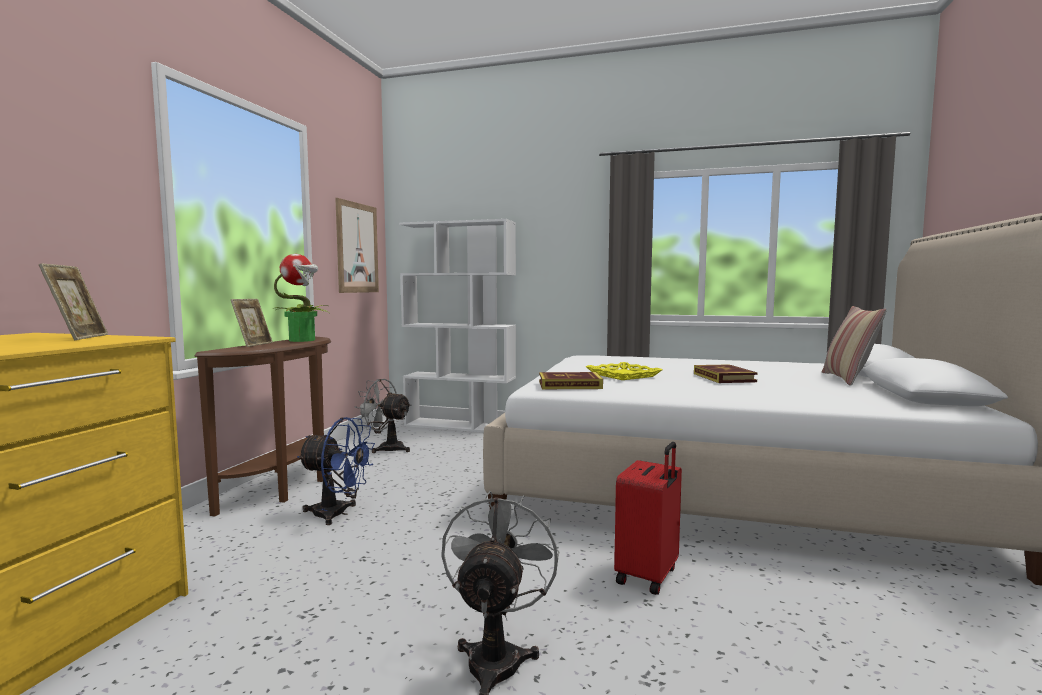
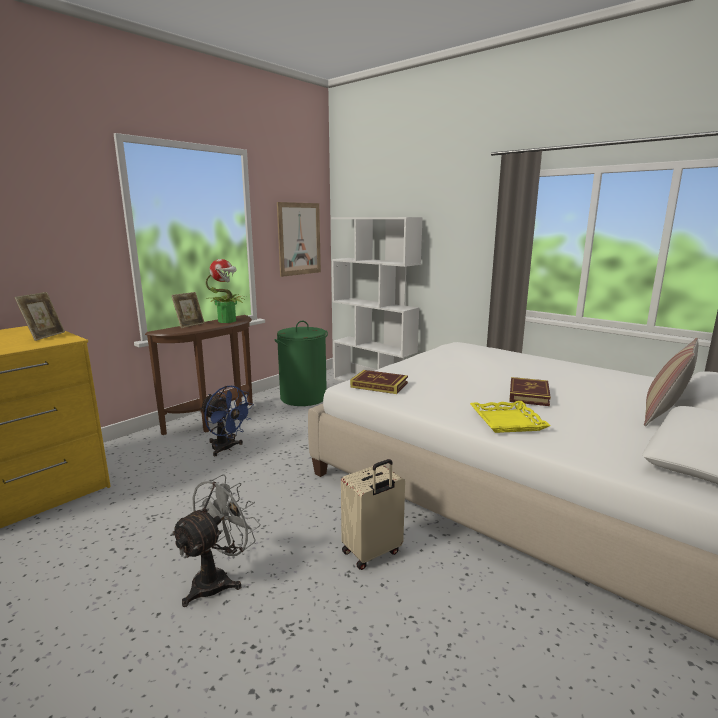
camera: 25 degrees right, 10 degrees up
grey fan [355,379,411,453] -> green laundry basket [274,321,328,406]
yellow tray [586,362,663,380] -> yellow tray moved to [470,401,551,433]
red suitcase [614,442,682,595] -> beige suitcase [341,459,405,570]

